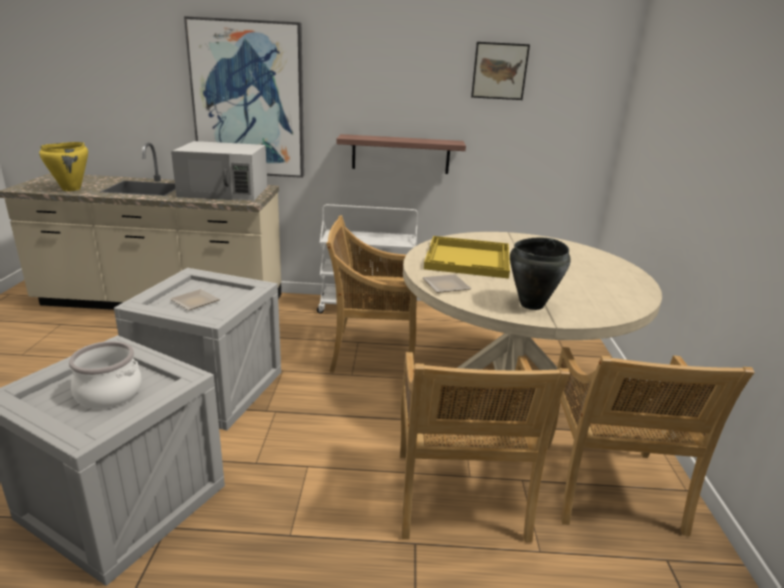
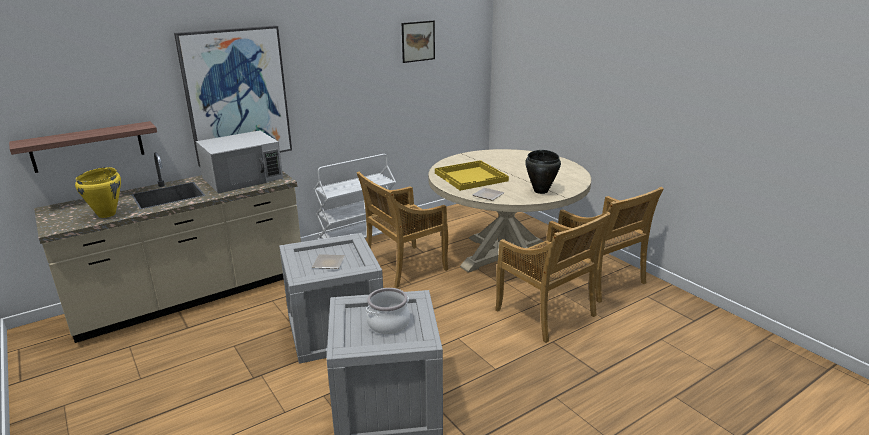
camera: 35 degrees left, 0 degrees up
shelf [337,134,466,174] -> shelf moved to [9,121,157,173]

